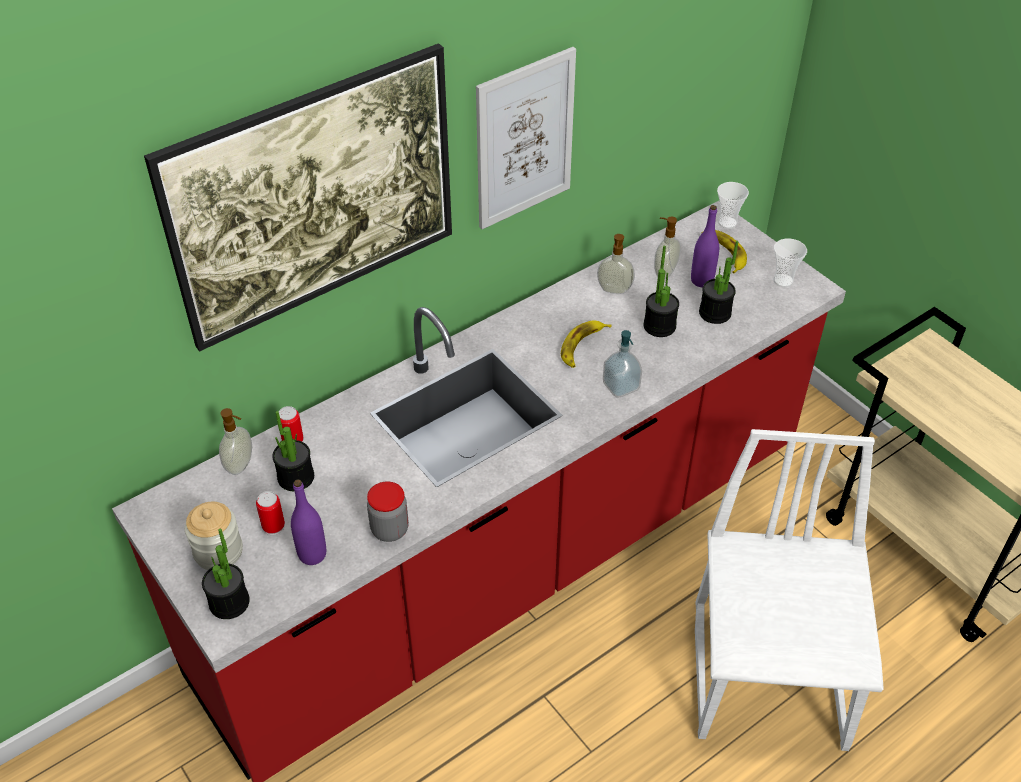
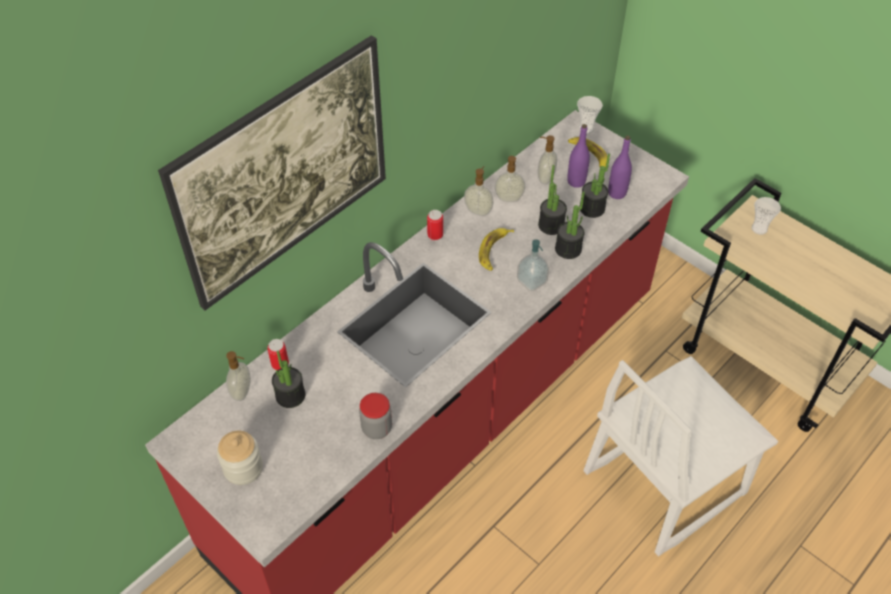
camera: 10 degrees left, 5 degrees up
potted plant [202,528,250,619] -> potted plant moved to [555,191,585,259]
can [256,491,285,535] -> can moved to [427,210,443,241]
purple bottle [291,480,326,565] -> purple bottle moved to [608,136,632,199]
picture [476,47,576,229] -> none
white chair [695,429,884,751] -> white chair turned 120 degrees counterclockwise [584,356,778,556]
cup [773,238,807,287] -> cup moved to [752,197,781,235]
none -> soap dispenser [464,166,494,216]

